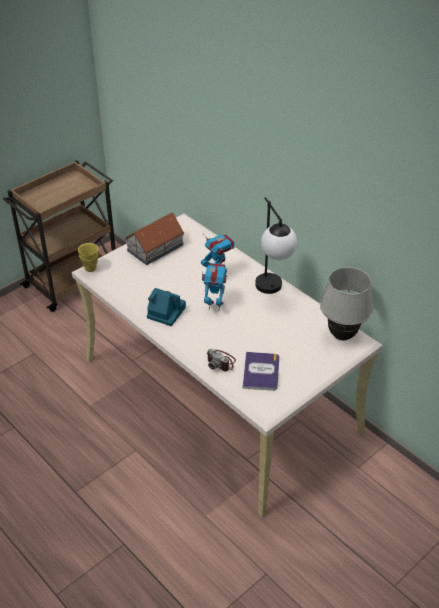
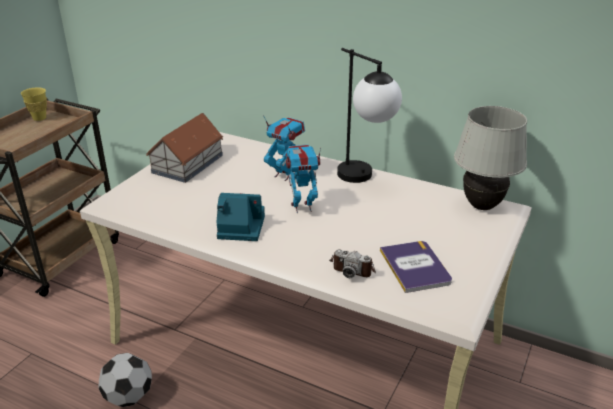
camera: 20 degrees left, 10 degrees down
yellow cup [78,243,98,272] -> yellow cup moved to [21,87,47,121]
none -> football [98,353,152,407]

